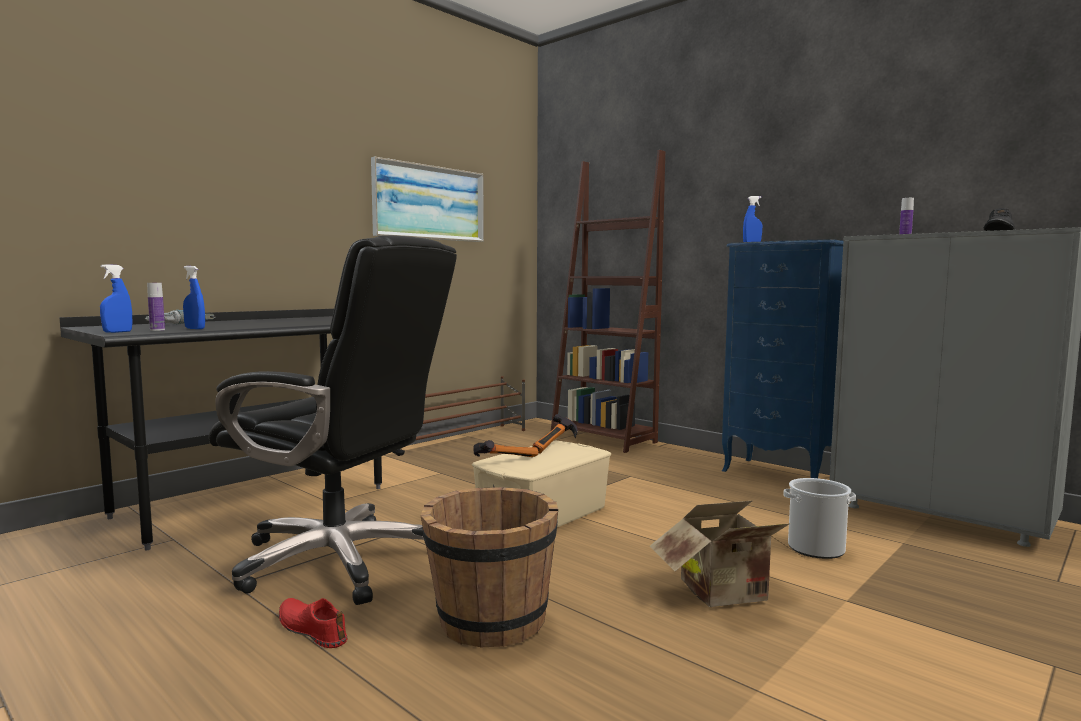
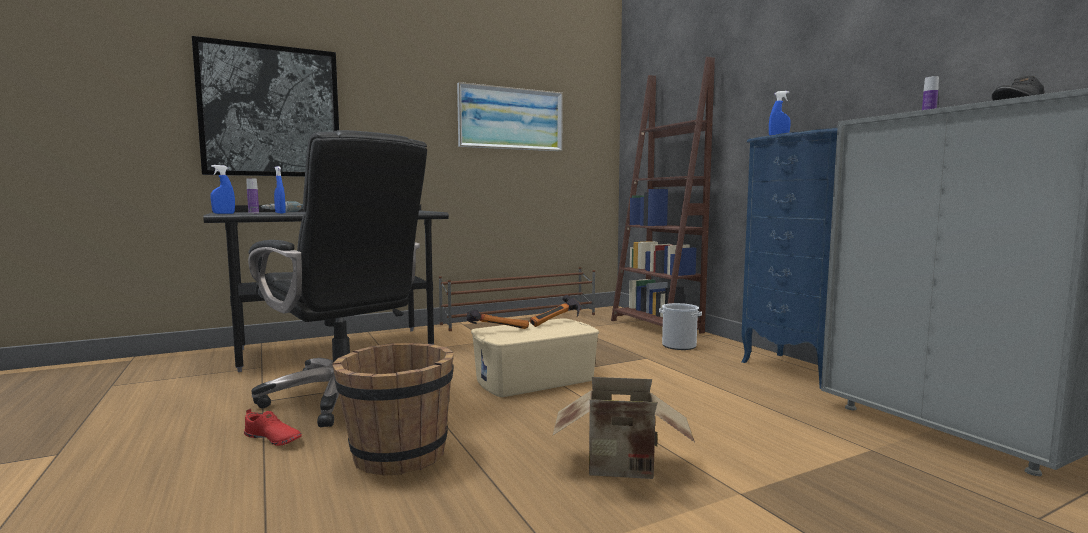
camera: 20 degrees right, 0 degrees up
red shoe [279,598,348,648] -> red shoe turned 150 degrees clockwise [244,408,302,446]
bucket [783,478,856,559] -> bucket moved to [659,303,702,350]
none -> picture [192,36,339,177]

